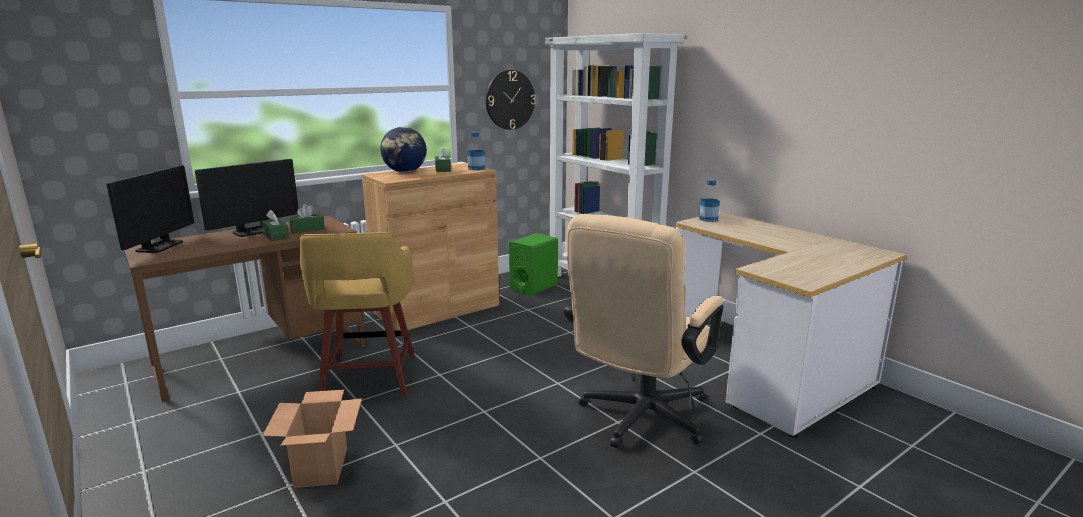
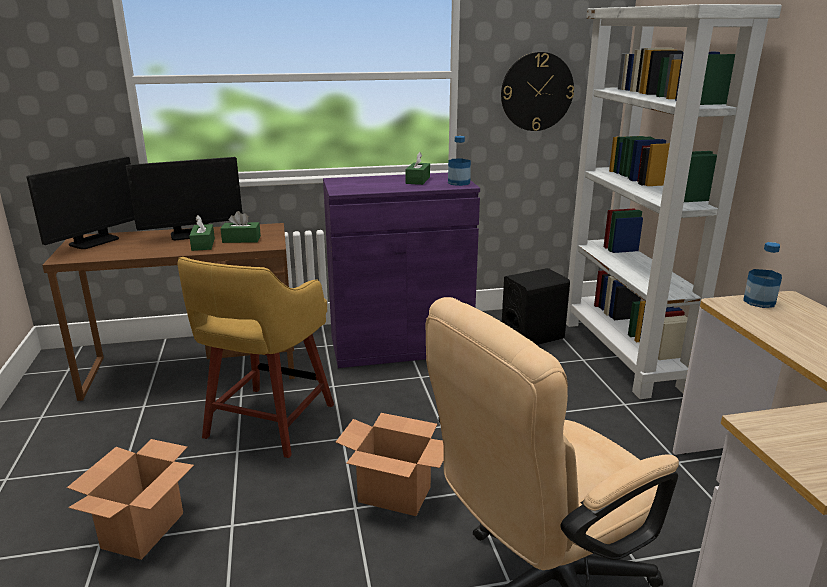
camera: 25 degrees right, 5 degrees up
brown cabinet [362,163,499,331] -> purple cabinet [323,173,480,368]
globe [380,127,427,173] -> none
green speaker [509,233,558,296] -> black speaker [502,268,570,345]
none -> cardboard box [336,413,444,516]

